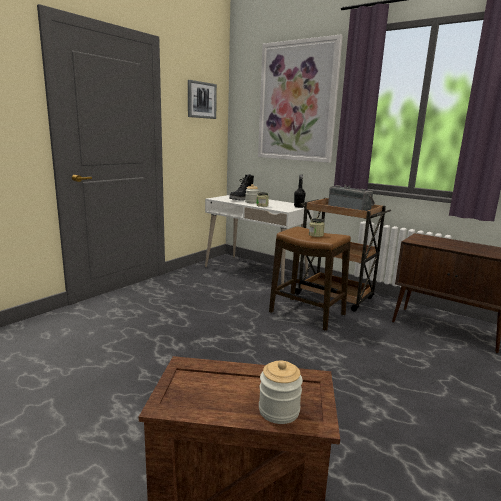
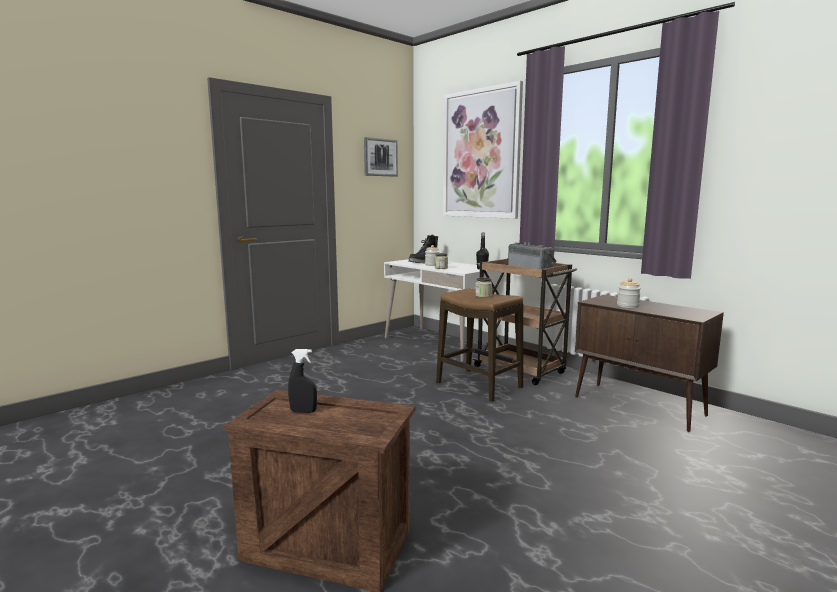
camera: 10 degrees right, 5 degrees down
jar [259,361,303,424] -> jar moved to [617,278,641,308]
none -> black spray bottle [288,349,317,413]

